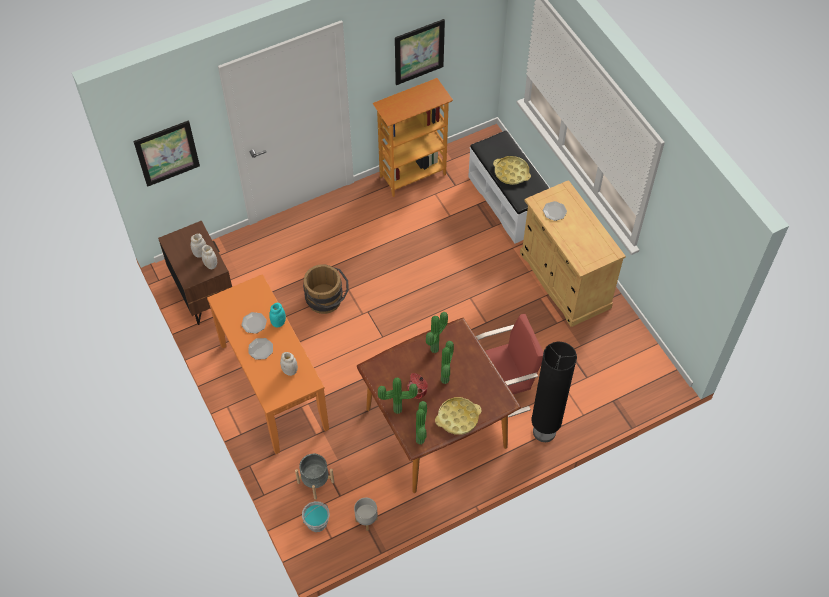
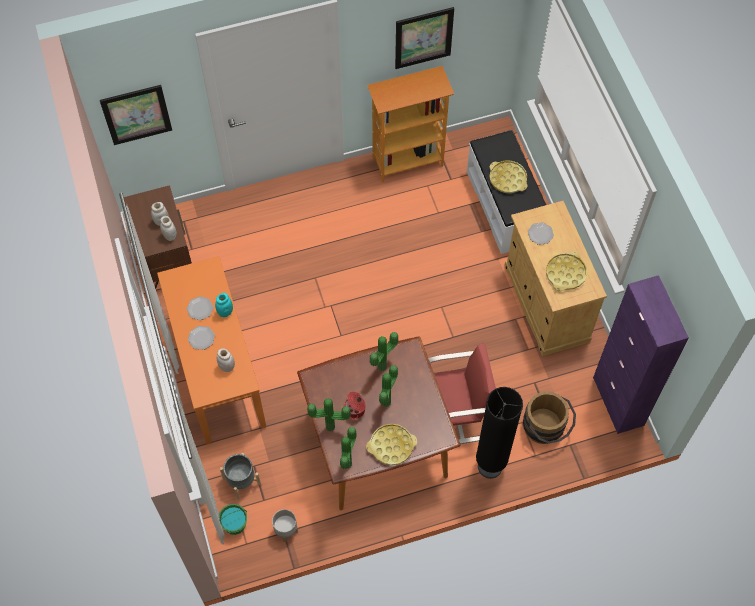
camera: 10 degrees right, 5 degrees up
grey bucket [302,501,330,532] -> green bucket [219,504,247,535]
brown bucket [303,265,349,314] -> brown bucket moved to [523,391,576,444]
none -> yellow tray [546,251,587,291]
none -> purple cabinet [593,275,689,434]

